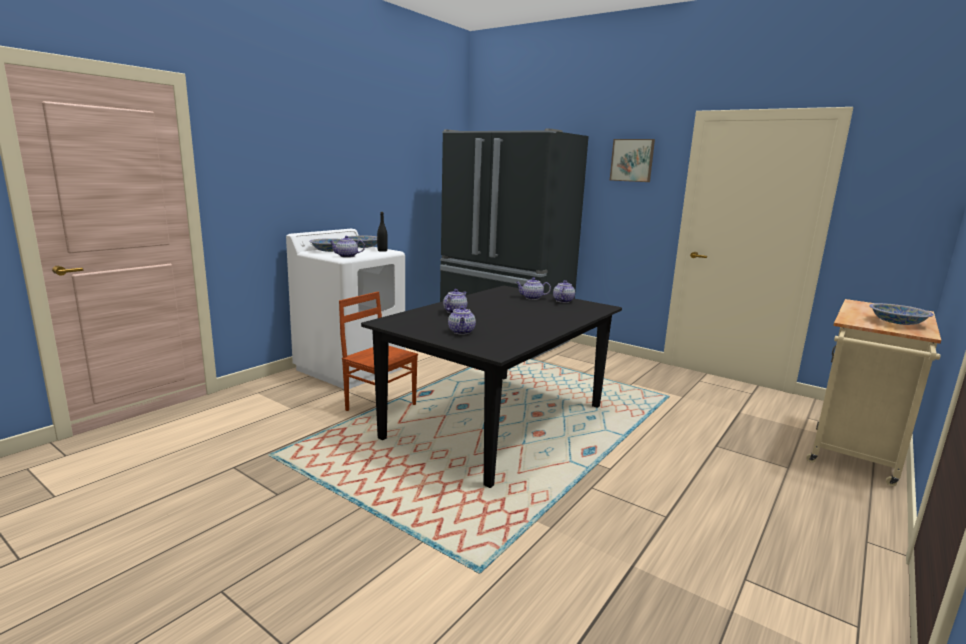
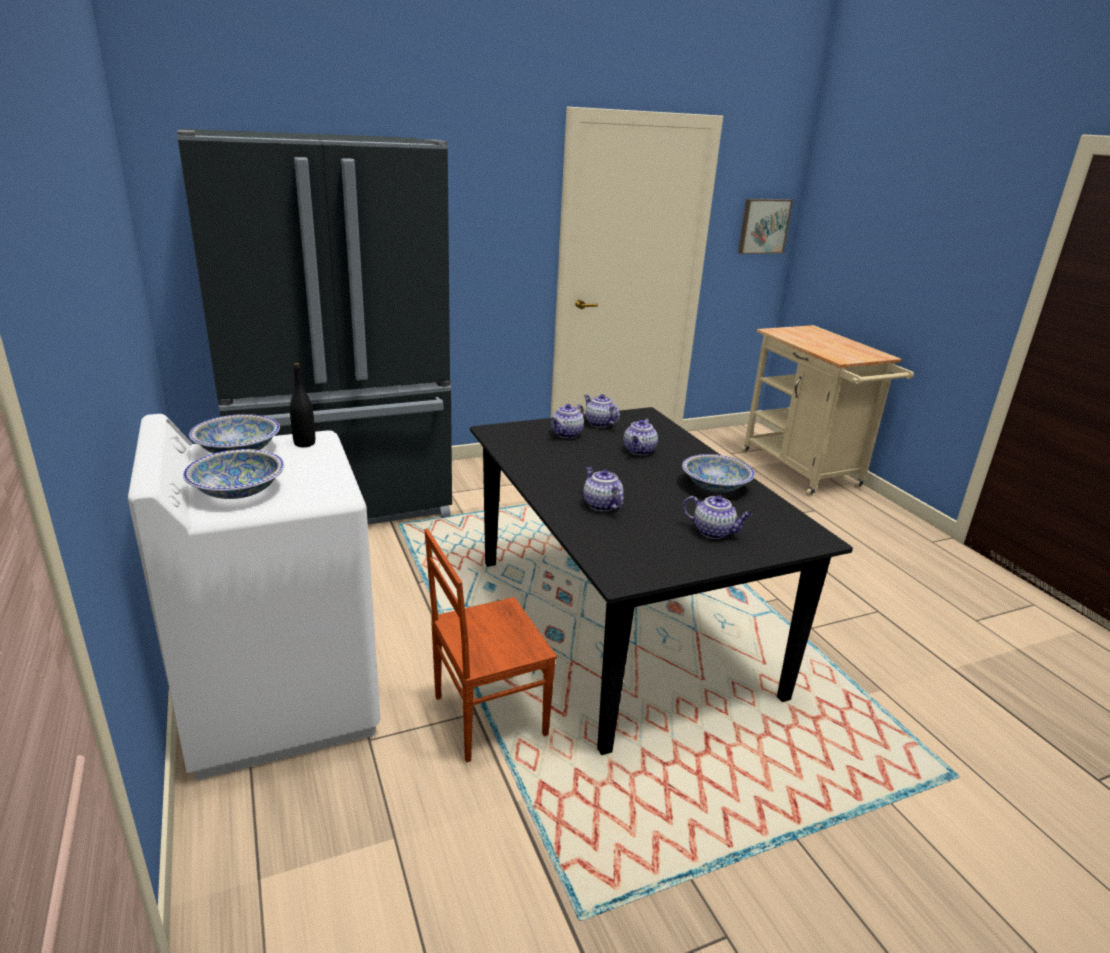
camera: 60 degrees left, 10 degrees up
teapot [329,236,365,258] -> teapot moved to [624,419,658,455]
picture [610,139,655,182] -> picture moved to [738,199,793,254]
bowl [869,303,934,325] -> bowl moved to [682,454,755,492]

